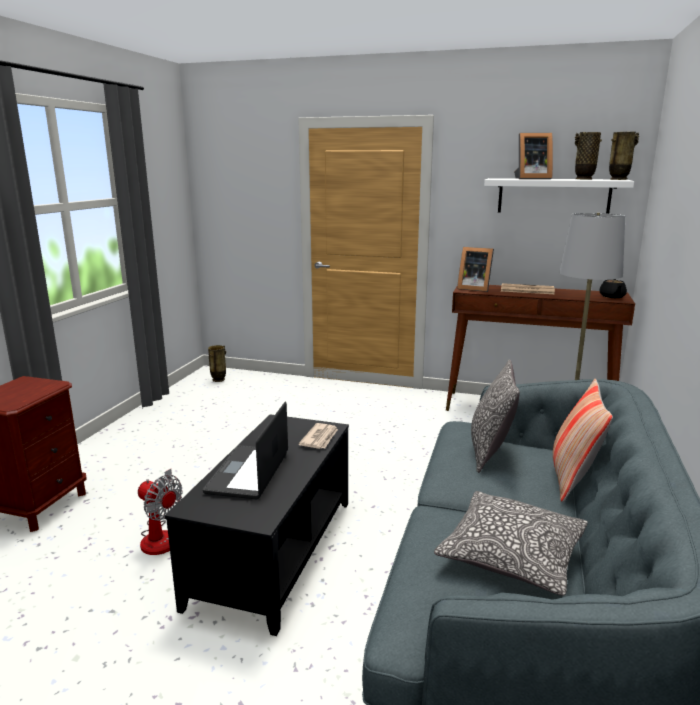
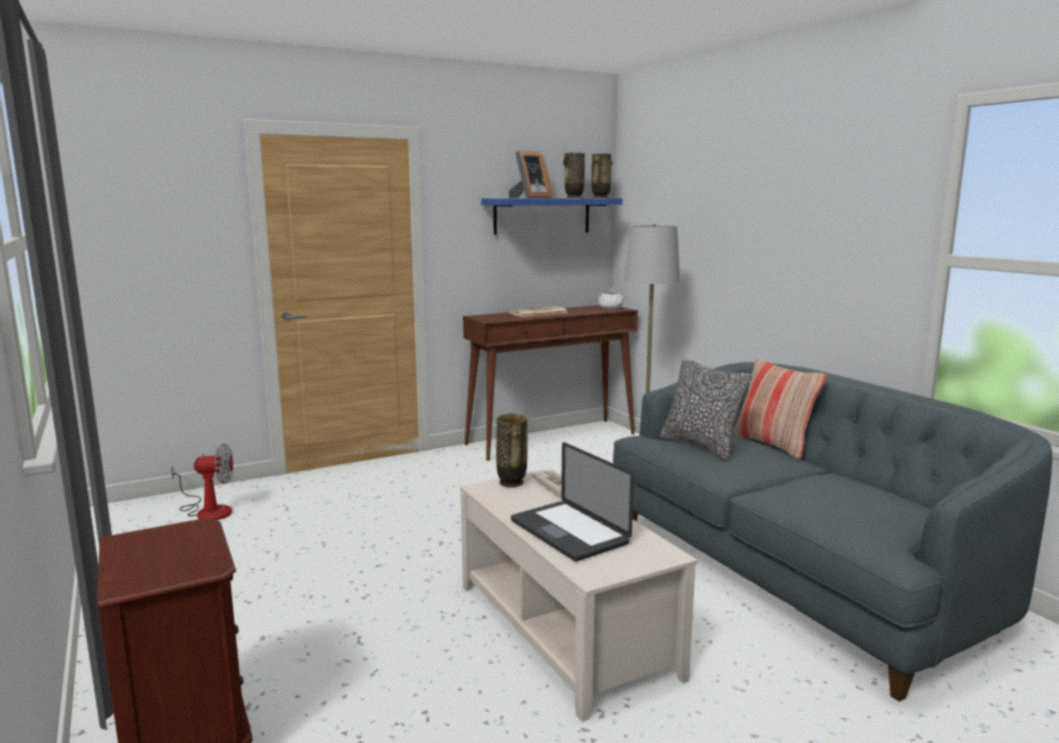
camera: 45 degrees left, 5 degrees down
fan [138,469,183,555] -> fan moved to [171,444,233,520]
black coffee table [165,414,349,636] -> beige coffee table [460,468,697,722]
vase [208,345,226,382] -> vase moved to [496,413,528,488]
pillow [434,491,588,596] -> none
picture frame [457,247,494,292] -> none
white shelf [484,178,634,214] -> blue shelf [481,198,622,235]
black teapot [599,279,627,298] -> white teapot [598,289,626,309]

